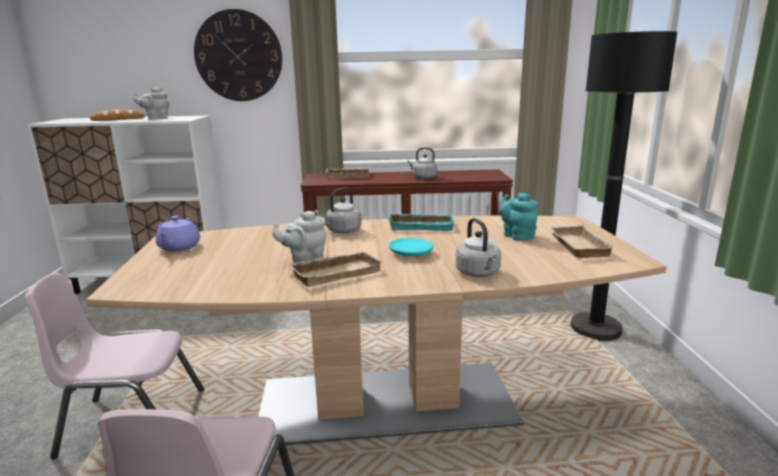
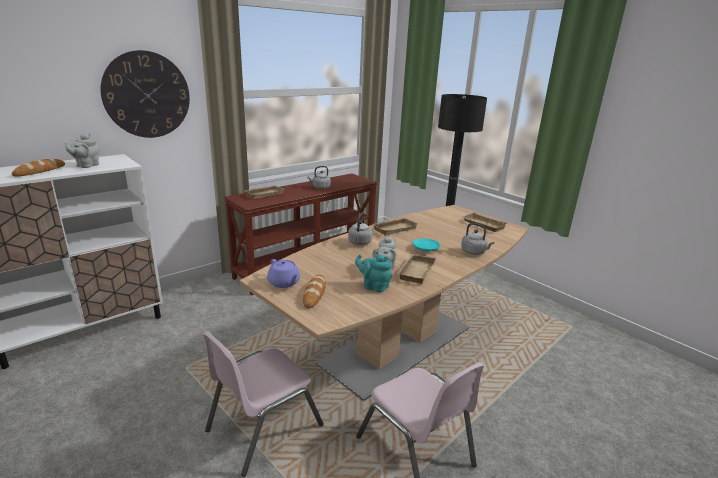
camera: 40 degrees left, 5 degrees up
turquoise tray [388,213,455,231] -> beige tray [372,218,418,235]
turquoise teapot [500,192,537,241] -> turquoise teapot moved to [355,254,392,293]
none -> bread [303,275,326,308]

